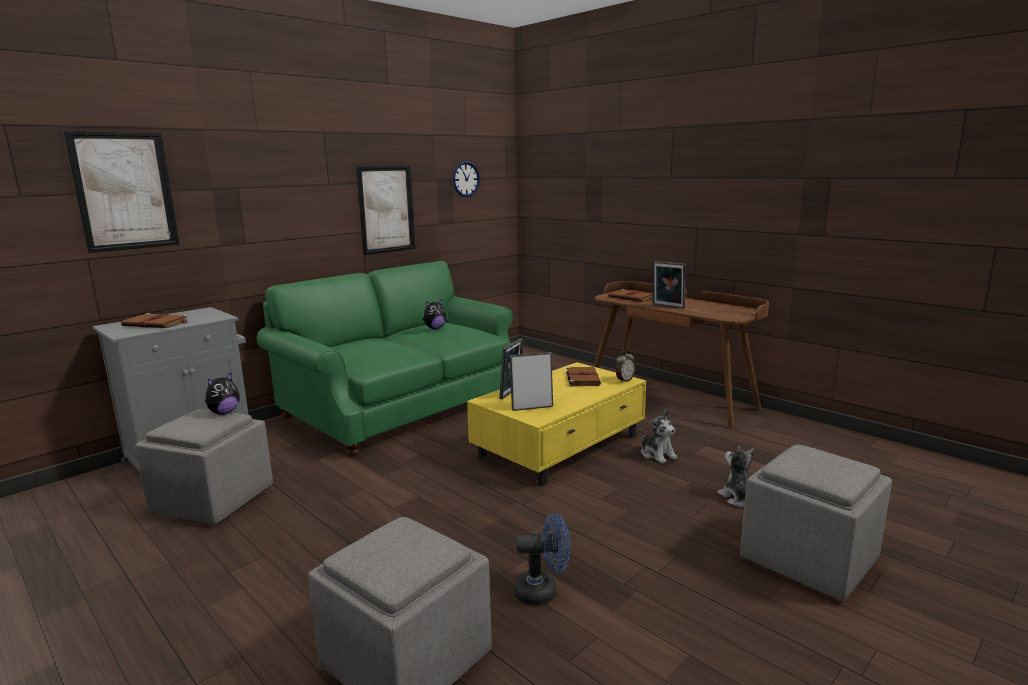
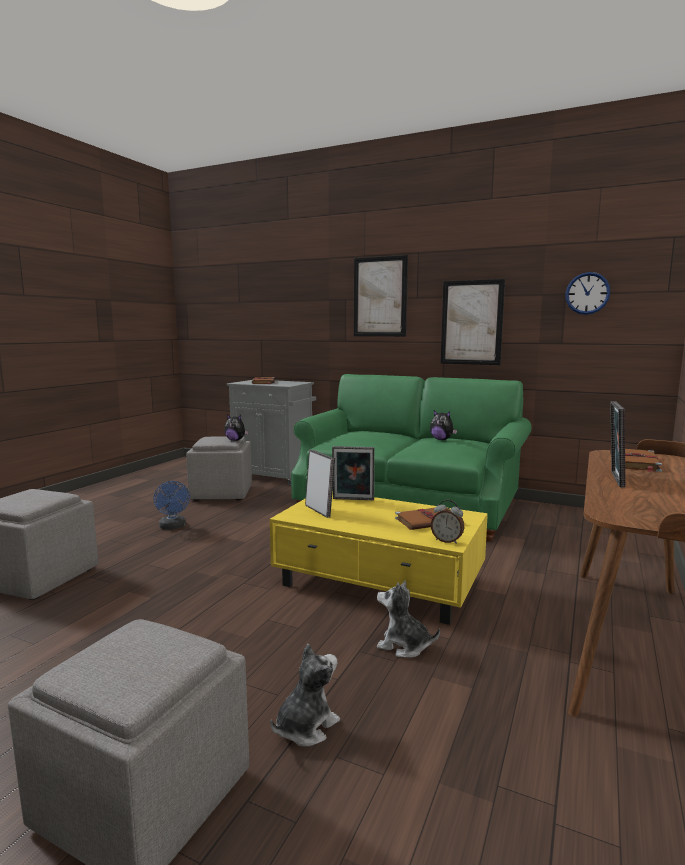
camera: 70 degrees right, 5 degrees down
picture [63,131,180,253] -> picture moved to [354,255,408,336]
blue fan [514,513,570,605] -> blue fan moved to [154,481,190,530]
plush toy [640,410,678,464] -> plush toy turned 75 degrees clockwise [377,581,440,658]

